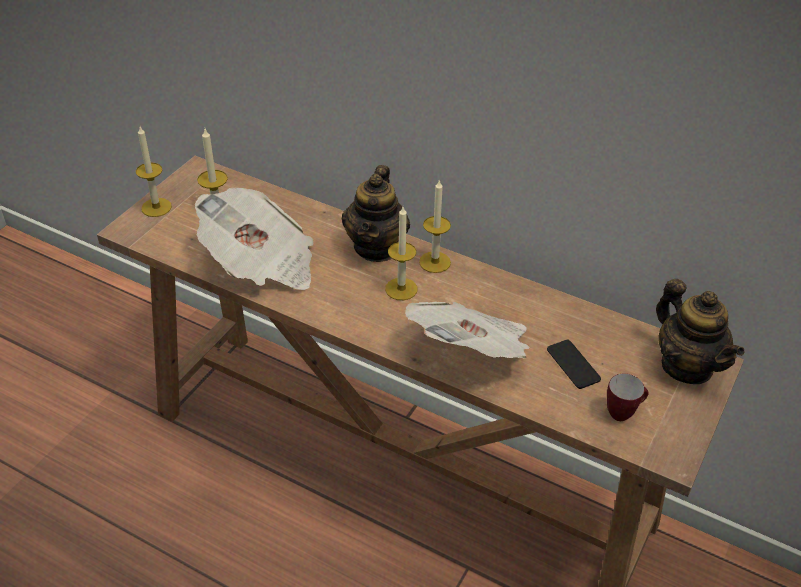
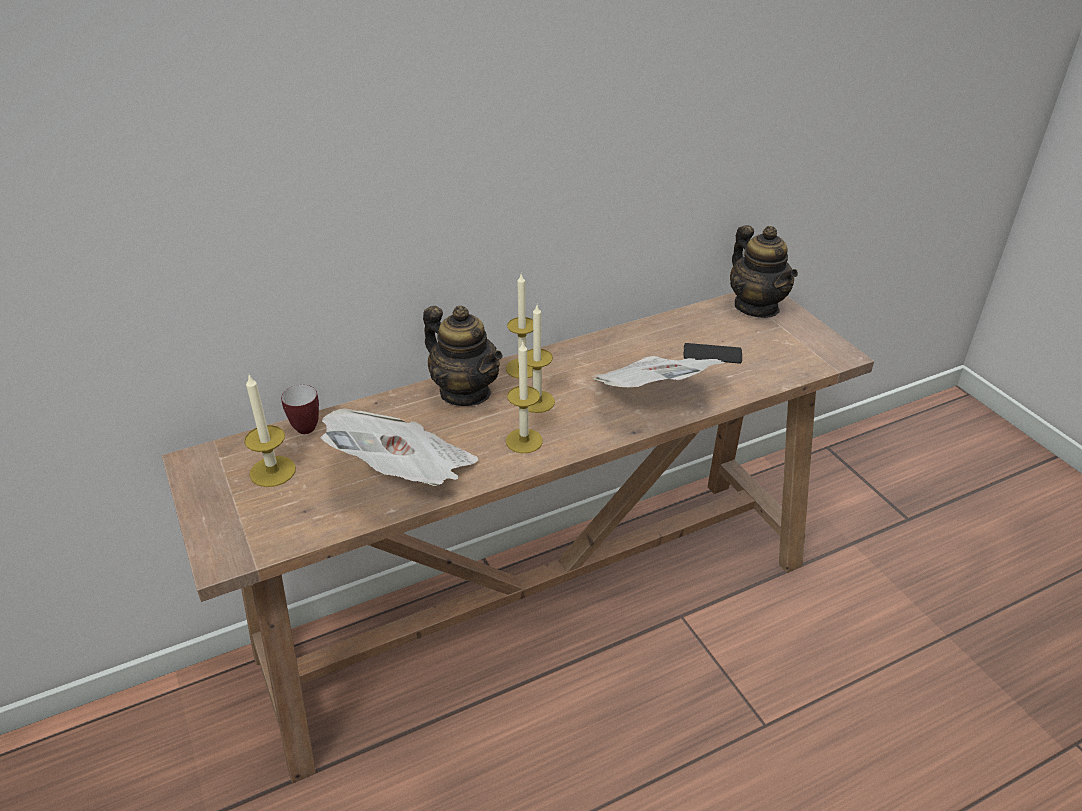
camera: 55 degrees left, 5 degrees down
candle [136,127,172,217] -> candle moved to [506,342,543,453]
mug [607,373,649,421] -> mug moved to [281,385,319,434]
teapot [656,279,745,384] -> teapot turned 60 degrees clockwise [730,225,798,318]

